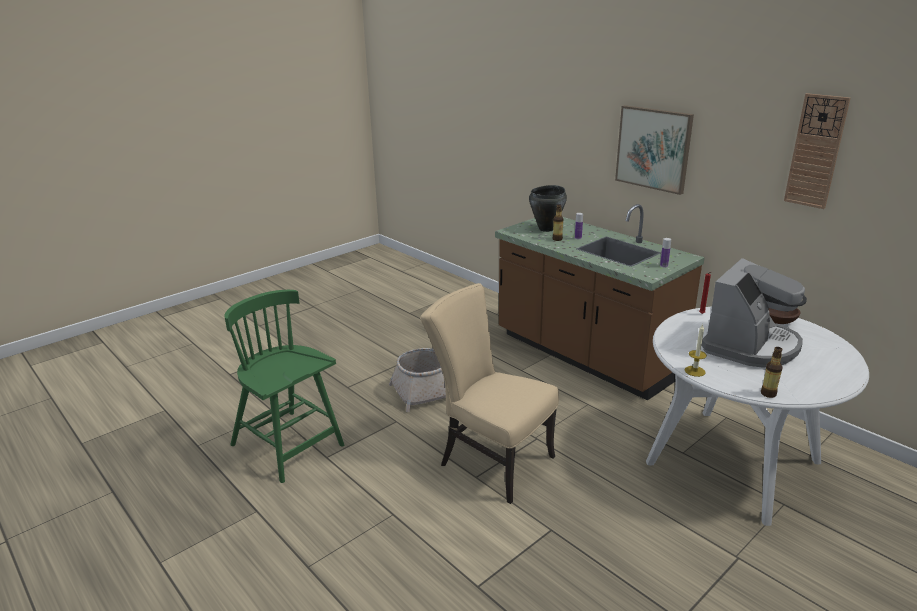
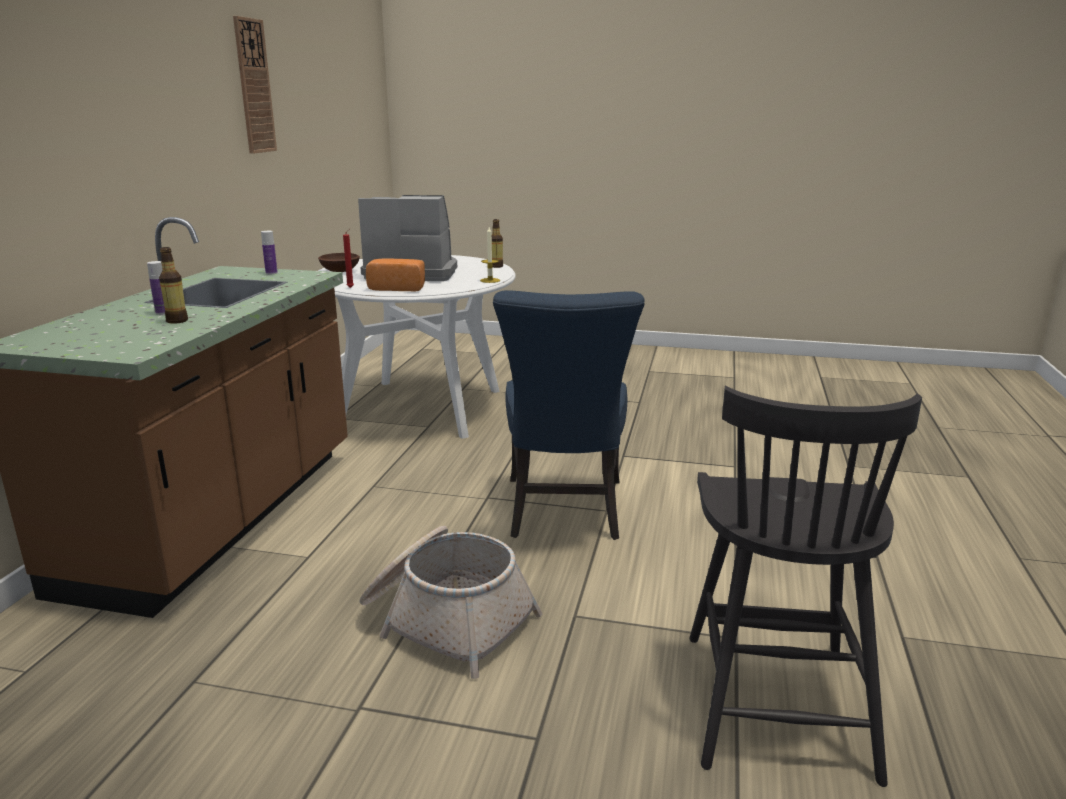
camera: 125 degrees left, 5 degrees down
green chair [224,290,344,483] -> black chair [689,386,922,787]
beige chair [420,283,559,504] -> blue chair [493,290,645,540]
black cooking pot [529,185,567,232] -> none
picture [615,105,694,195] -> none
none -> bread [366,259,425,292]

